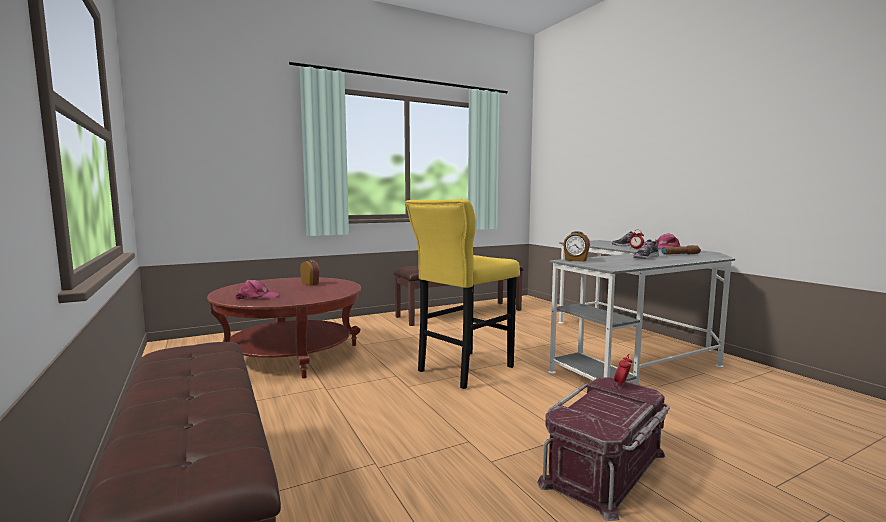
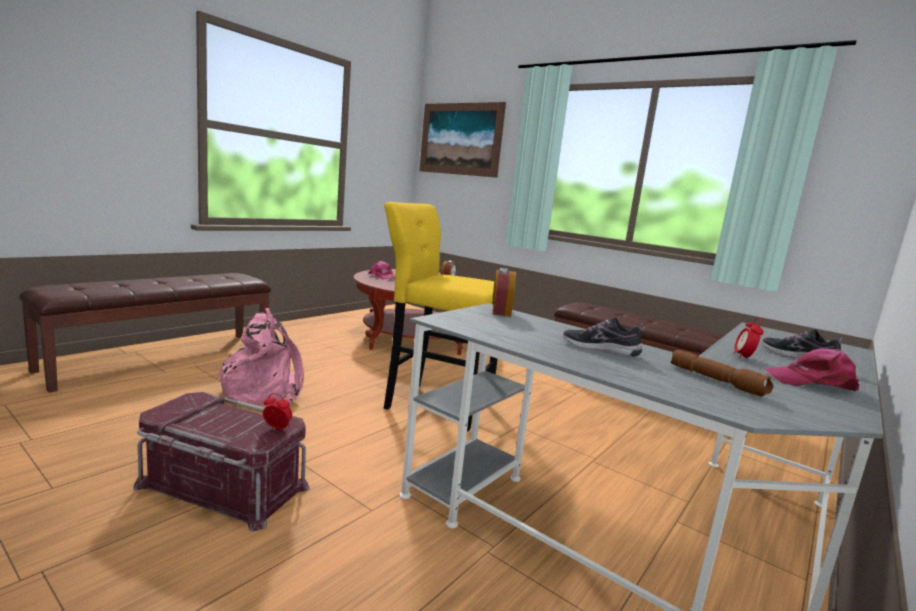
camera: 65 degrees right, 5 degrees up
none -> pink backpack [216,308,303,406]
none -> picture [420,102,506,178]

